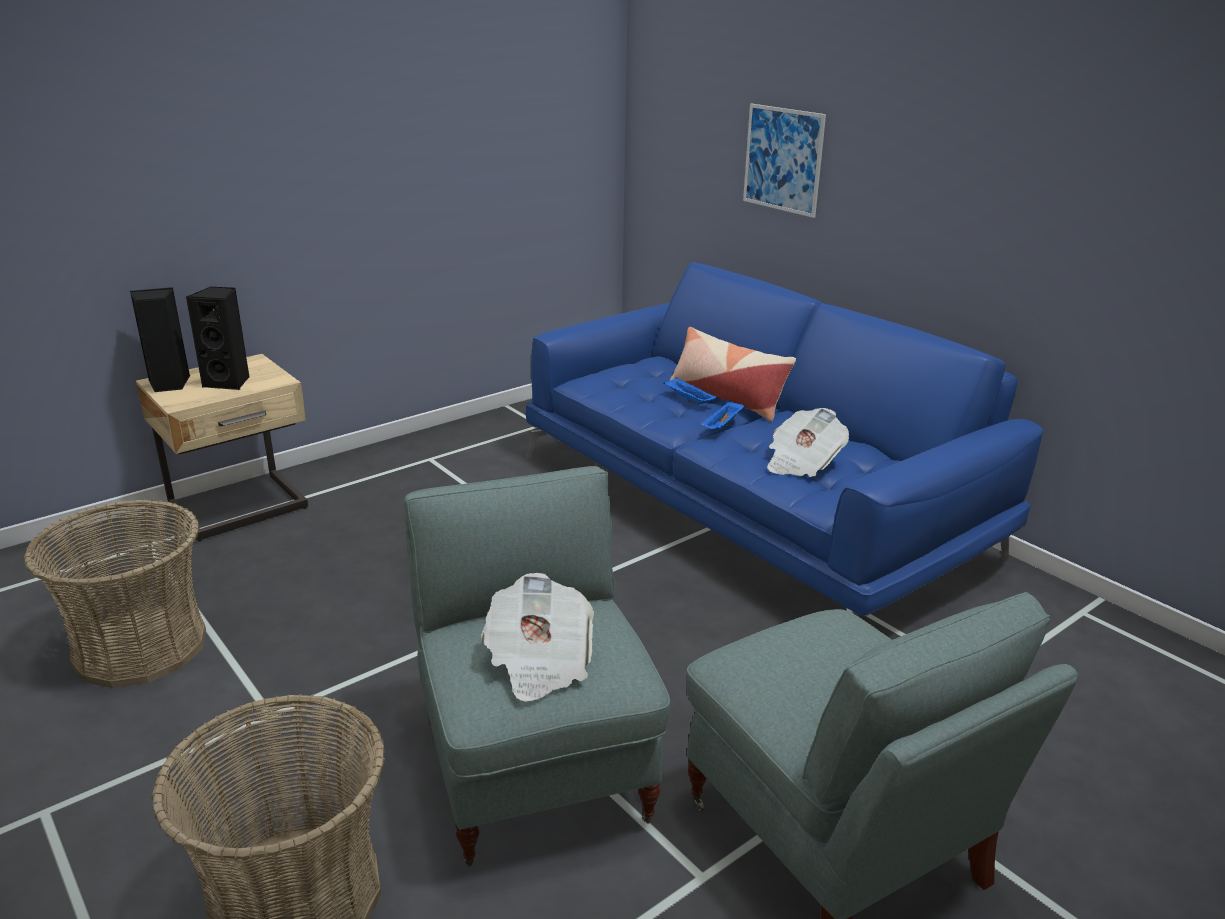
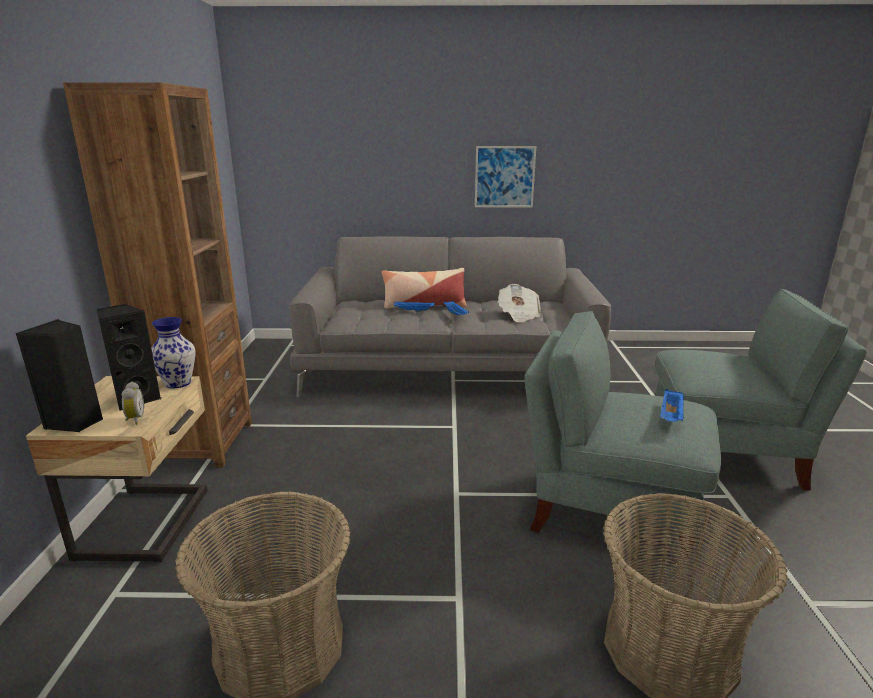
camera: 50 degrees left, 5 degrees down
newspaper [481,573,594,702] -> blue tray [660,389,684,422]
blue sofa [526,262,1044,616] -> grey sofa [289,237,611,398]
picture [743,104,826,218] -> picture moved to [475,146,536,207]
none -> brown bookcase [63,82,252,468]
none -> alarm clock [122,382,144,425]
none -> vase [151,317,196,388]

